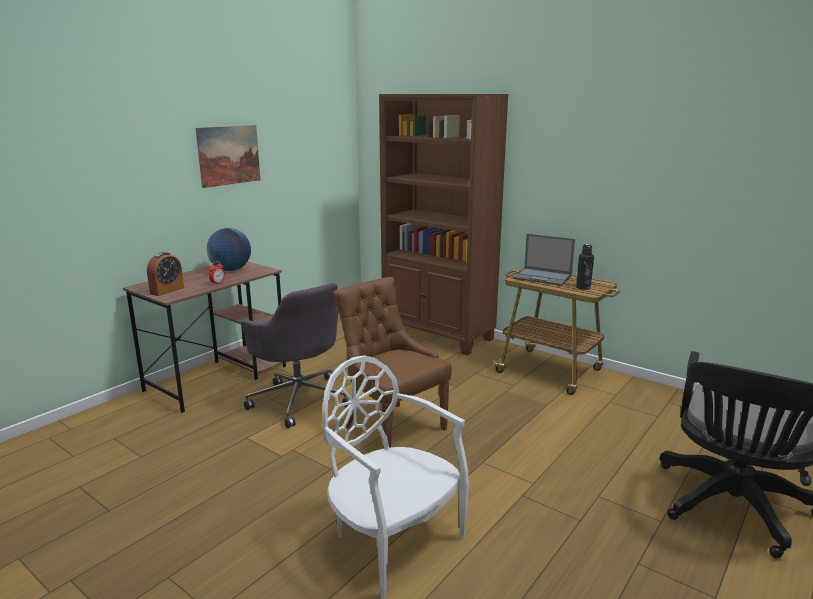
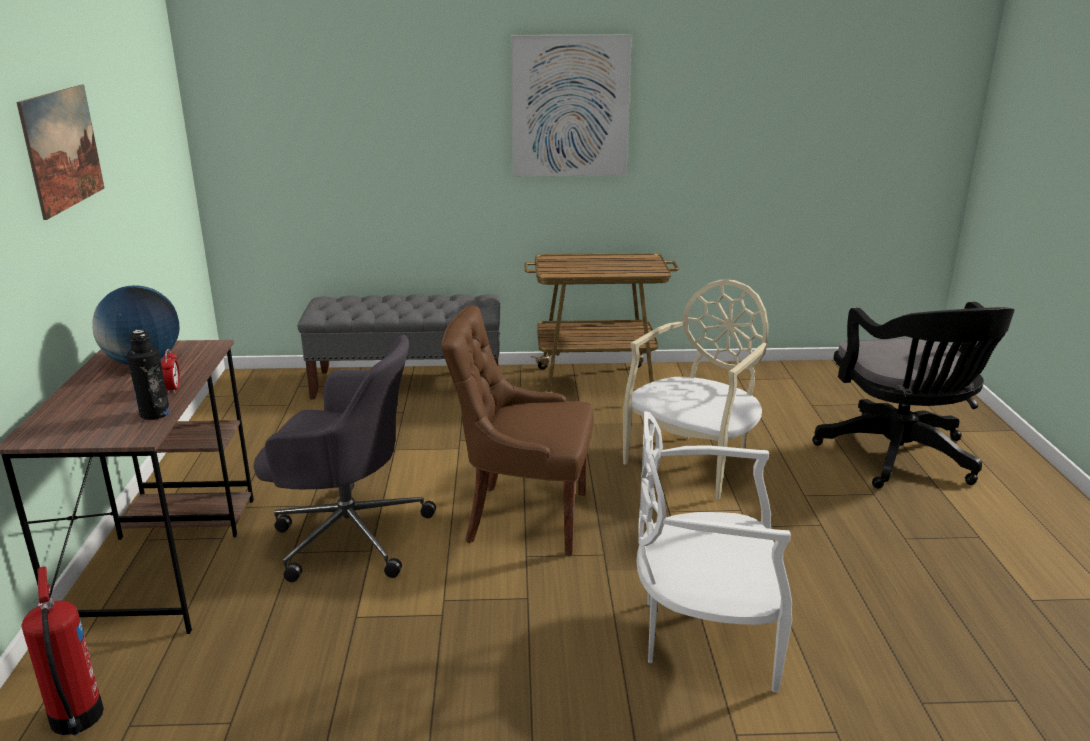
camera: 40 degrees left, 5 degrees up
alarm clock [147,252,184,296] -> none
brown bookcase [379,94,509,355] -> grey bench [298,294,500,399]
laptop [513,234,575,286] -> none
black bottle [576,244,594,290] -> black bottle moved to [127,329,170,420]
none -> fire extinguisher [22,566,104,736]
none -> picture [511,35,632,176]
none -> beige chair [623,279,769,500]

